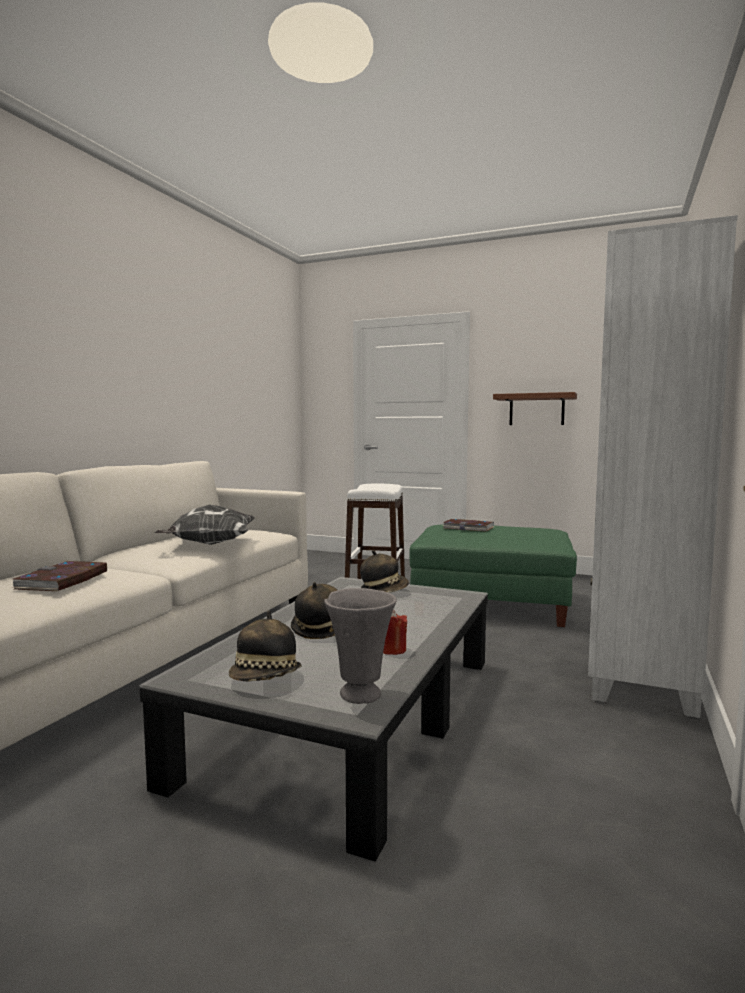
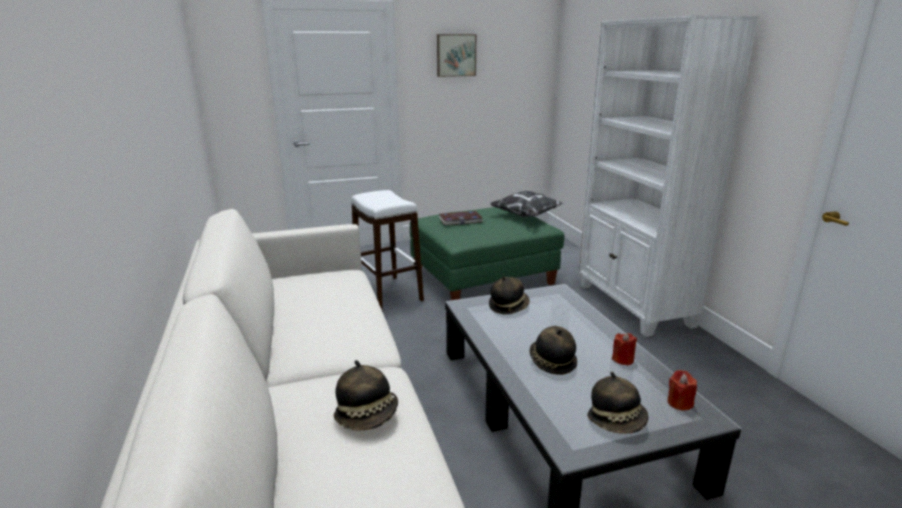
camera: 40 degrees left, 15 degrees up
book [12,561,107,591] -> hat [334,360,398,430]
pillow [154,505,255,545] -> pillow moved to [491,191,564,217]
grey vase [324,588,397,704] -> red candle [668,370,697,411]
brown shelf [493,392,577,425] -> none
none -> picture [437,34,476,77]

